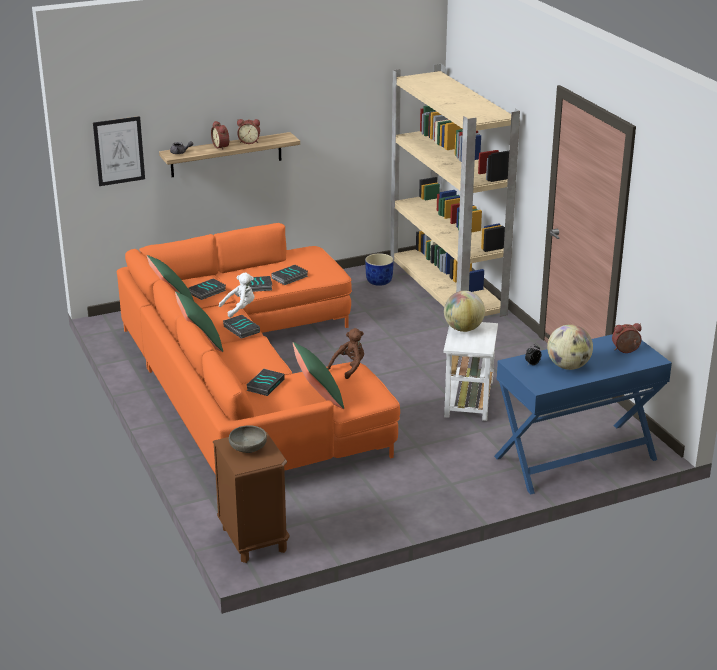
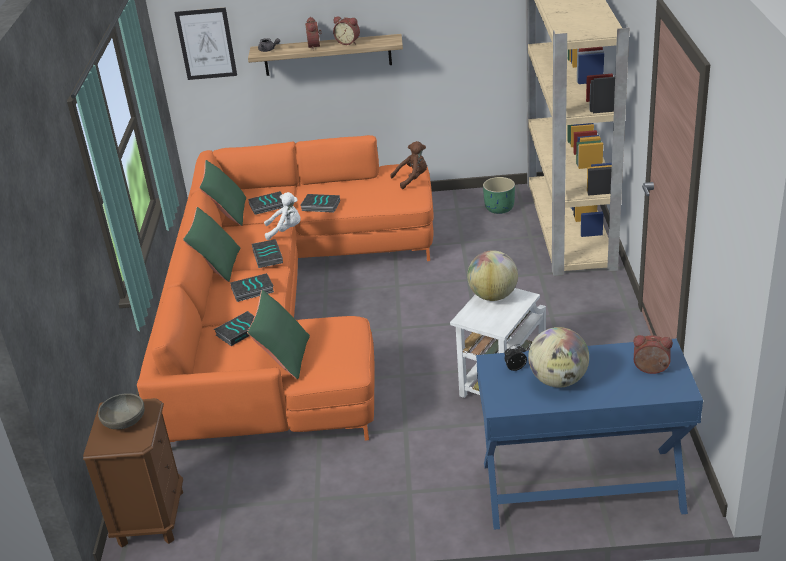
camera: 25 degrees right, 5 degrees up
book [271,265,308,285] -> book moved to [230,273,274,302]
brown plush toy [327,328,364,379] -> brown plush toy moved to [390,141,427,189]
blue planter [365,253,394,286] -> green planter [483,177,515,214]

